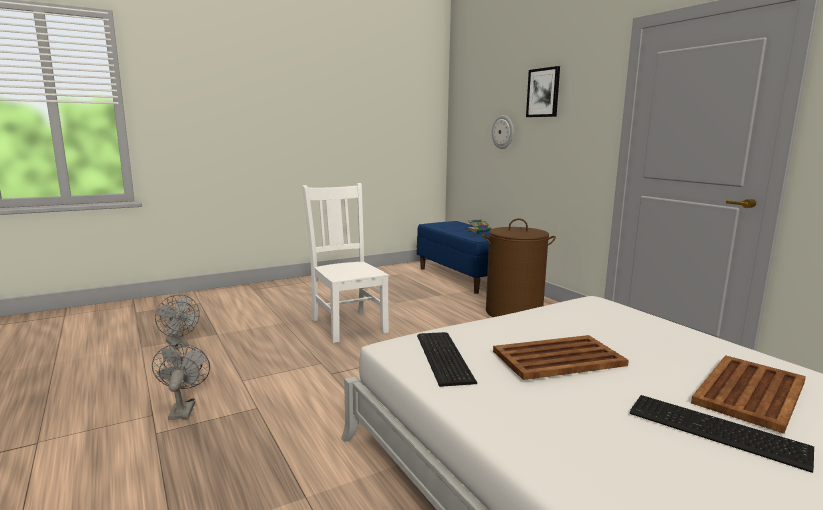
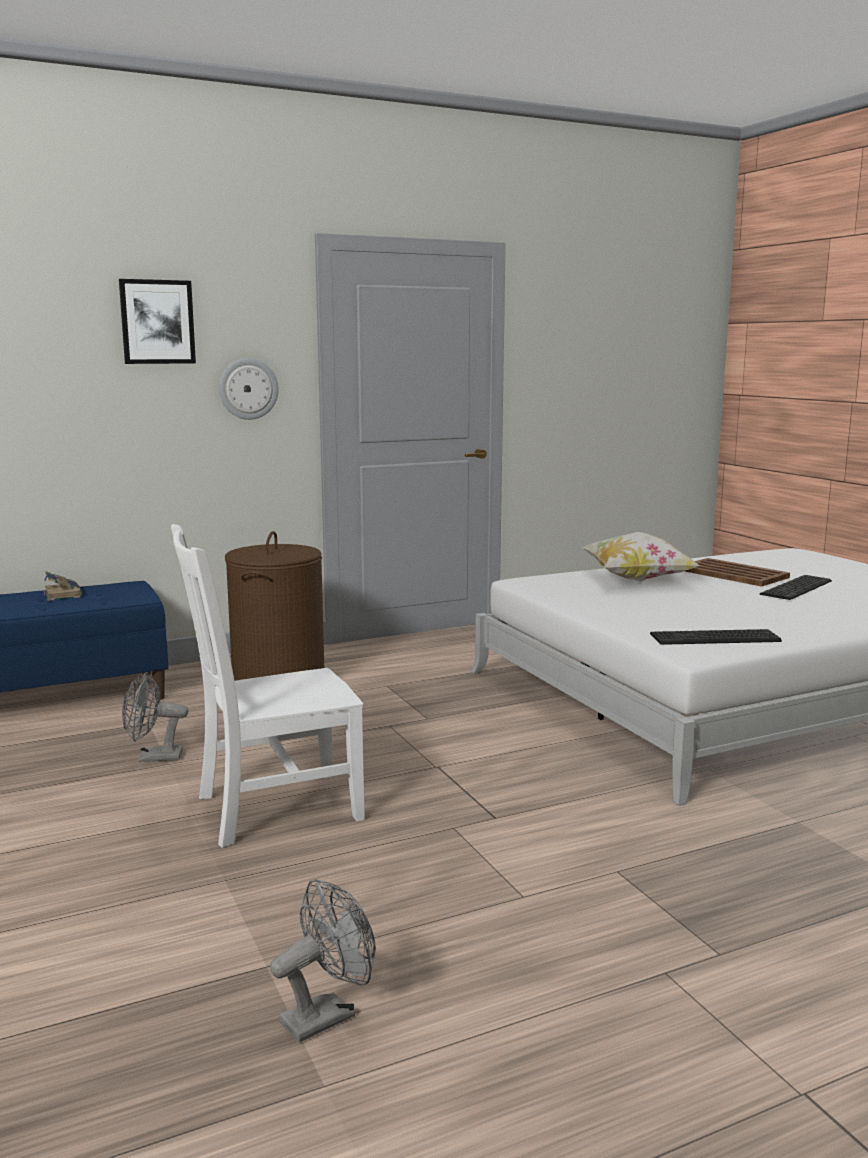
camera: 85 degrees left, 0 degrees up
grey fan [152,344,210,420] -> grey fan moved to [122,672,188,762]
wall clock [492,115,514,149] -> wall clock moved to [219,358,278,420]
brown tray [493,335,629,380] -> none
none -> pillow [582,532,701,581]

